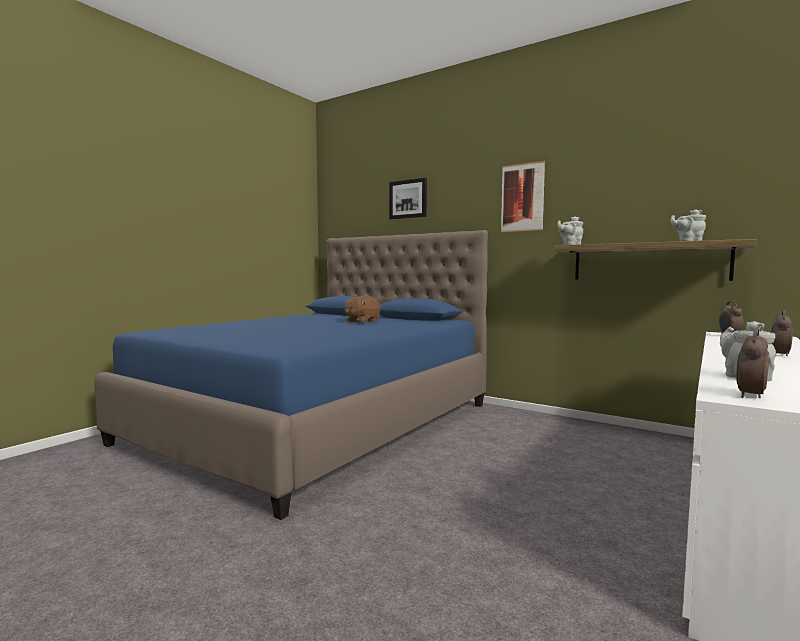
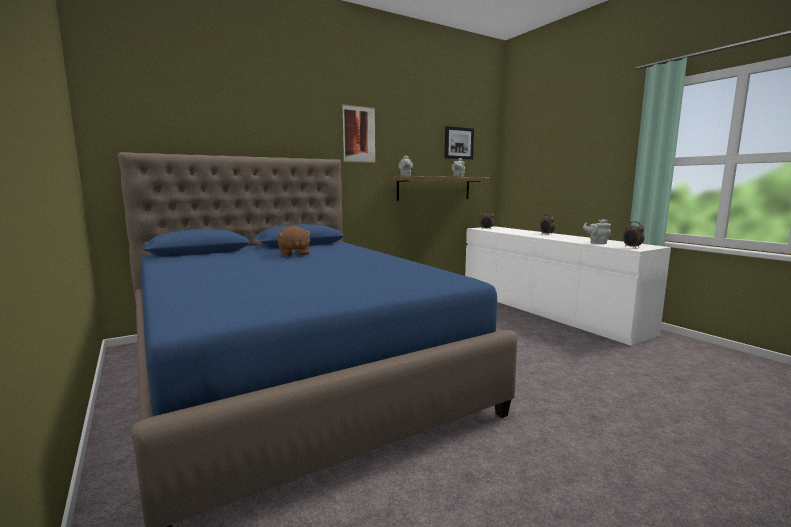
camera: 65 degrees left, 5 degrees up
picture [389,178,427,220] -> picture moved to [445,126,474,160]

